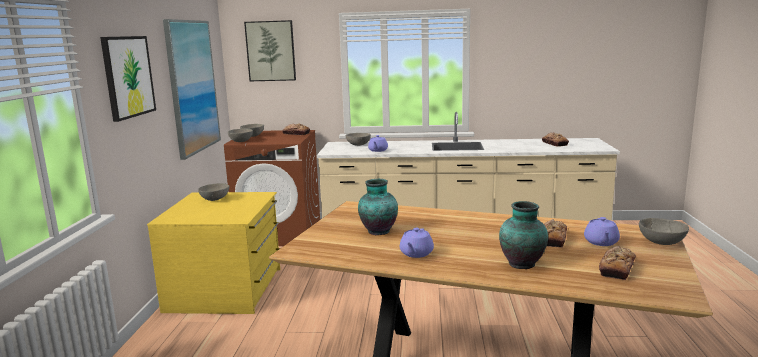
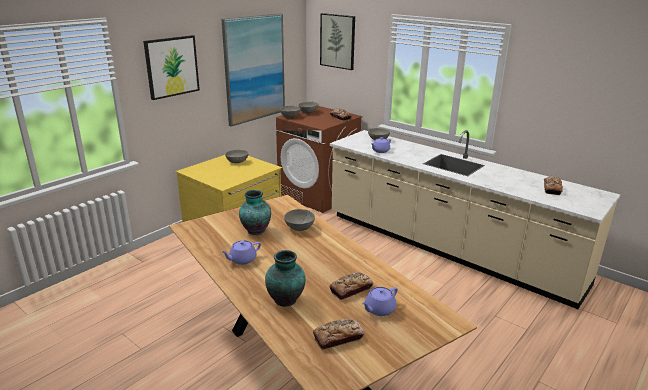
camera: 35 degrees right, 10 degrees up
grey bowl [639,218,689,245] -> grey bowl moved to [284,209,315,231]

